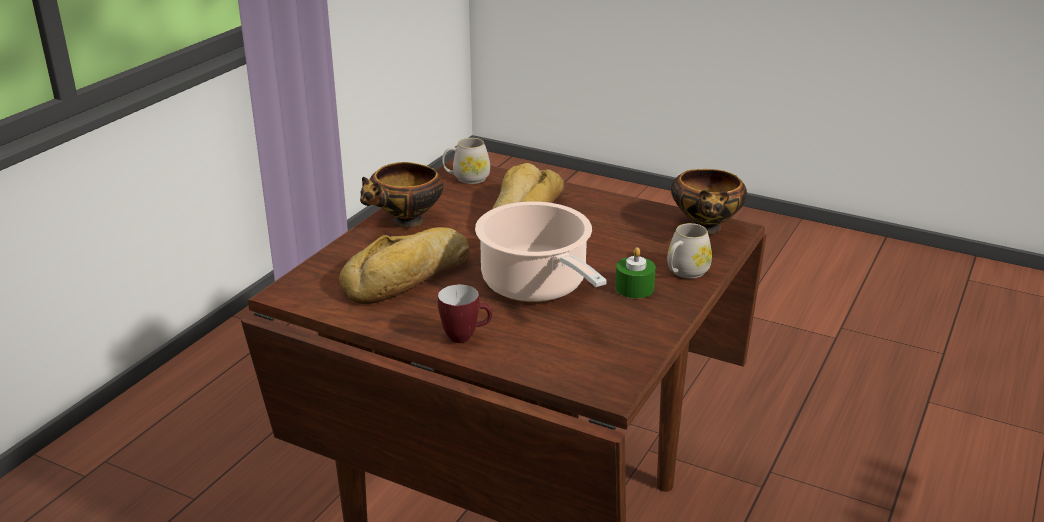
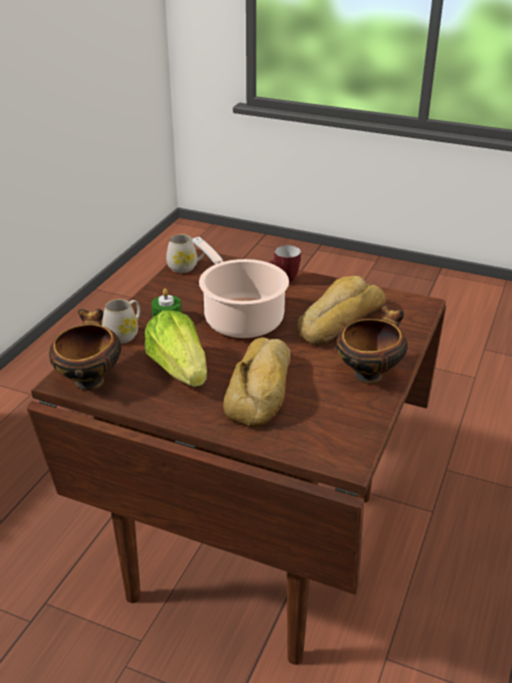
camera: 175 degrees right, 5 degrees up
white mug [442,138,490,184] -> white mug moved to [166,234,205,273]
none -> lettuce [145,310,207,387]

